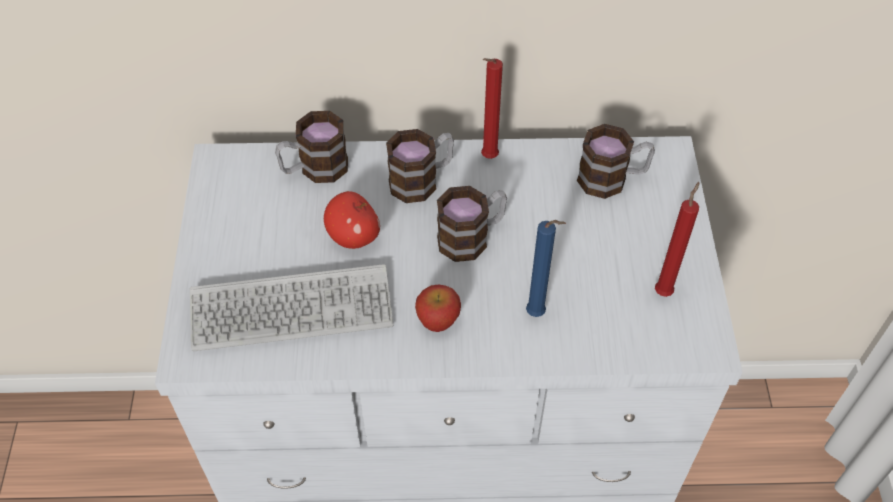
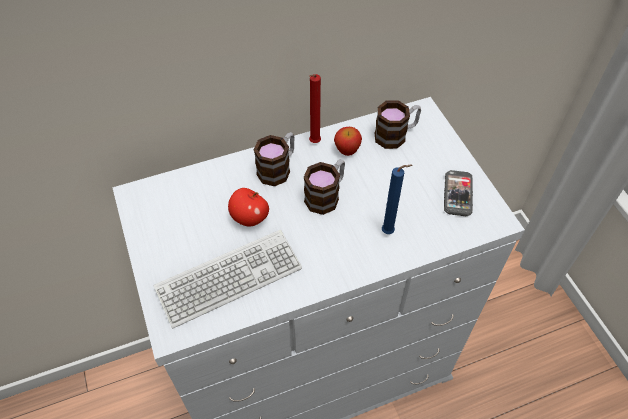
camera: 20 degrees left, 0 degrees up
mug [275,111,348,183] -> none
apple [415,284,461,332] -> apple moved to [334,127,362,156]
red candle [655,182,699,297] -> phone [444,170,473,216]

